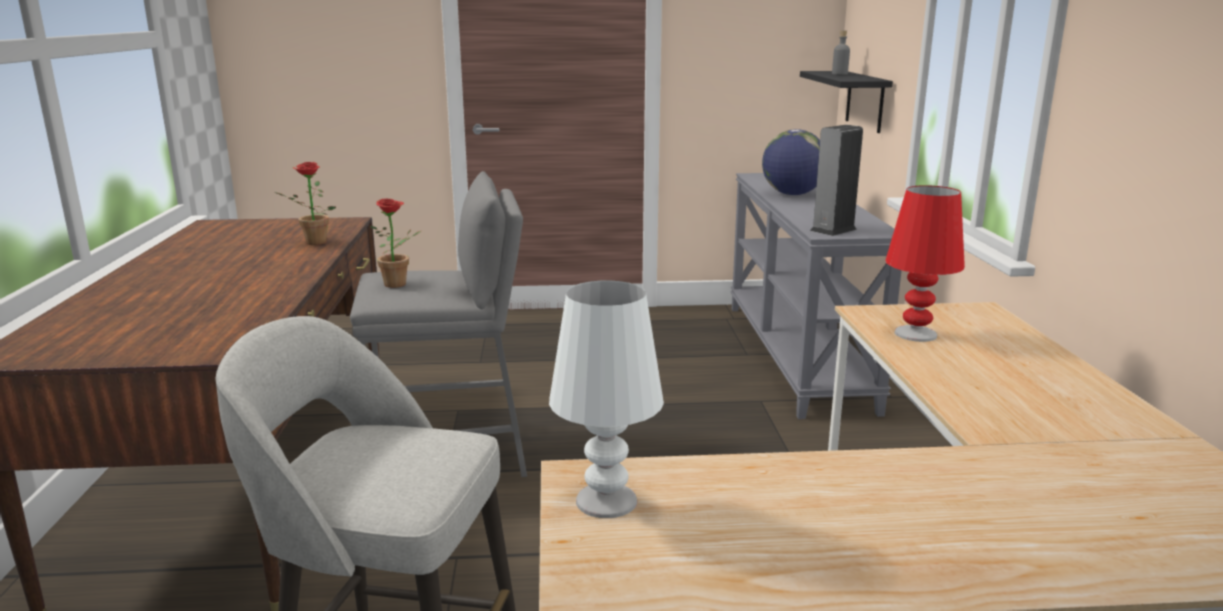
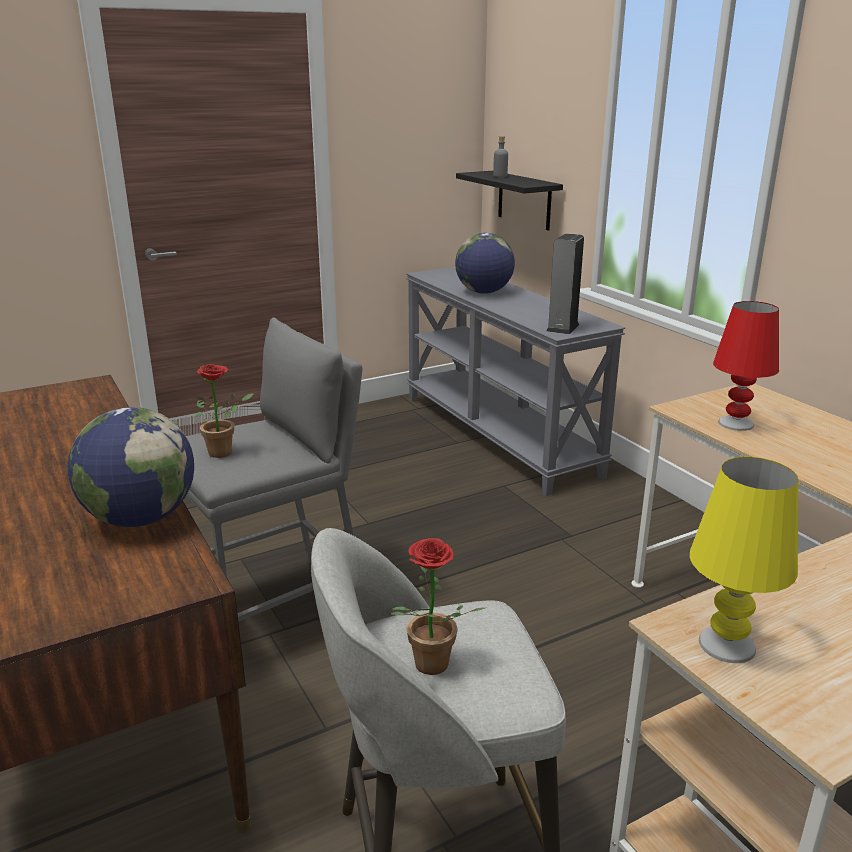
camera: 25 degrees left, 5 degrees up
potted plant [275,162,336,245] -> potted plant moved to [390,538,485,675]
white table lamp [549,281,664,518] -> yellow table lamp [690,457,798,663]
none -> globe [68,407,194,527]

